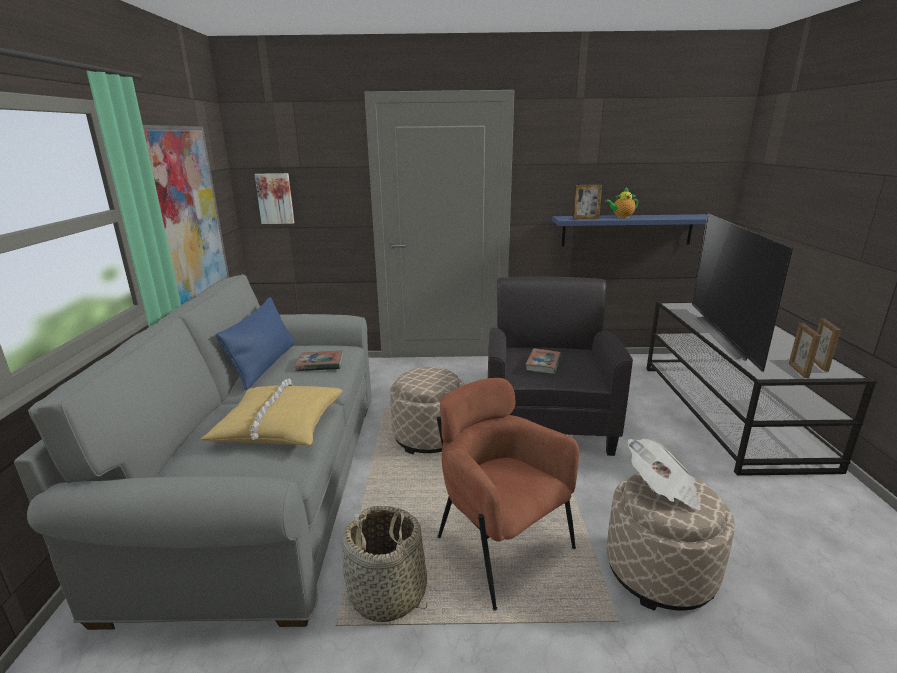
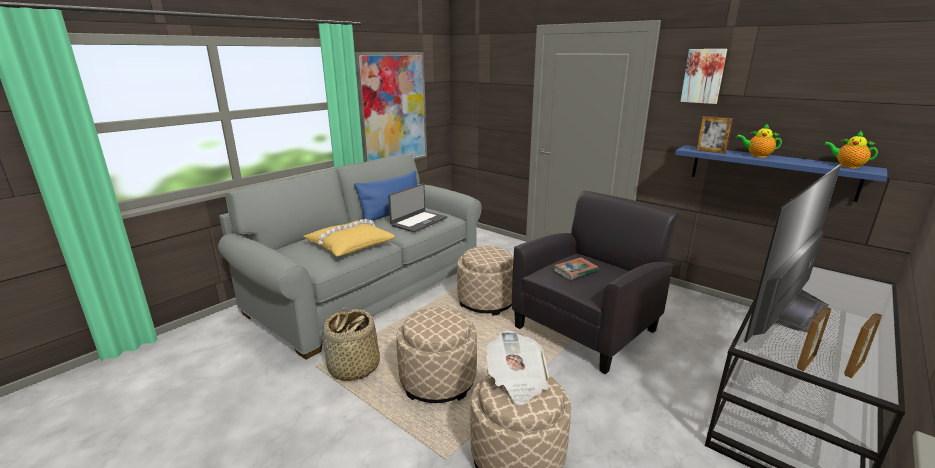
camera: 40 degrees right, 0 degrees up
picture [254,173,294,224] -> picture moved to [680,49,727,104]
book [295,350,343,371] -> laptop [388,183,447,232]
brown armchair [437,378,579,611] -> beige ottoman [396,307,477,403]
none -> teapot [824,131,878,168]

